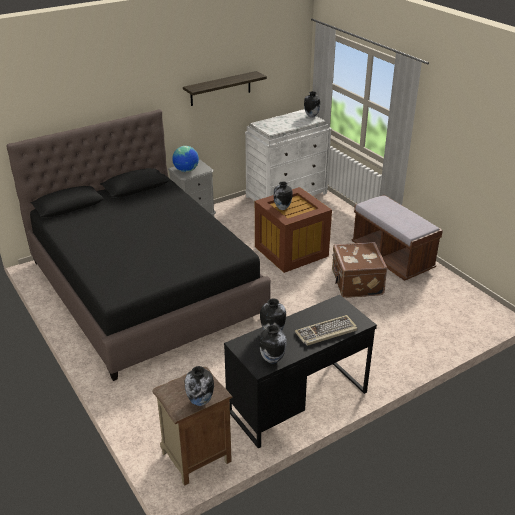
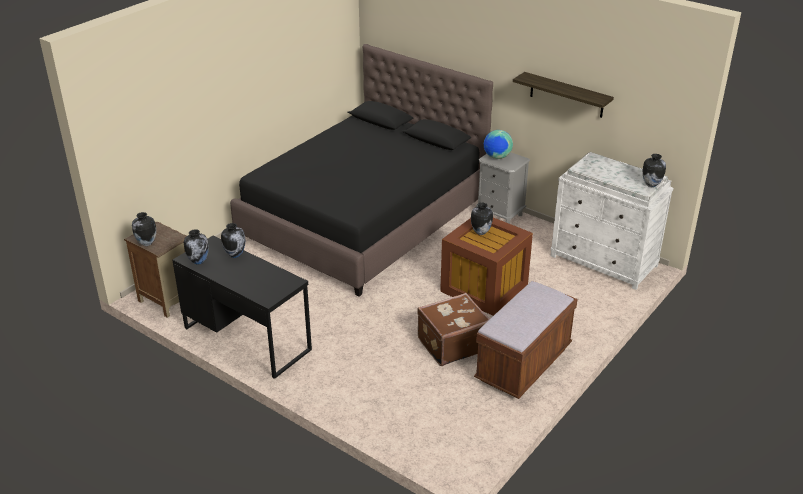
camera: 70 degrees right, 0 degrees up
keyboard [295,315,357,346] -> none

